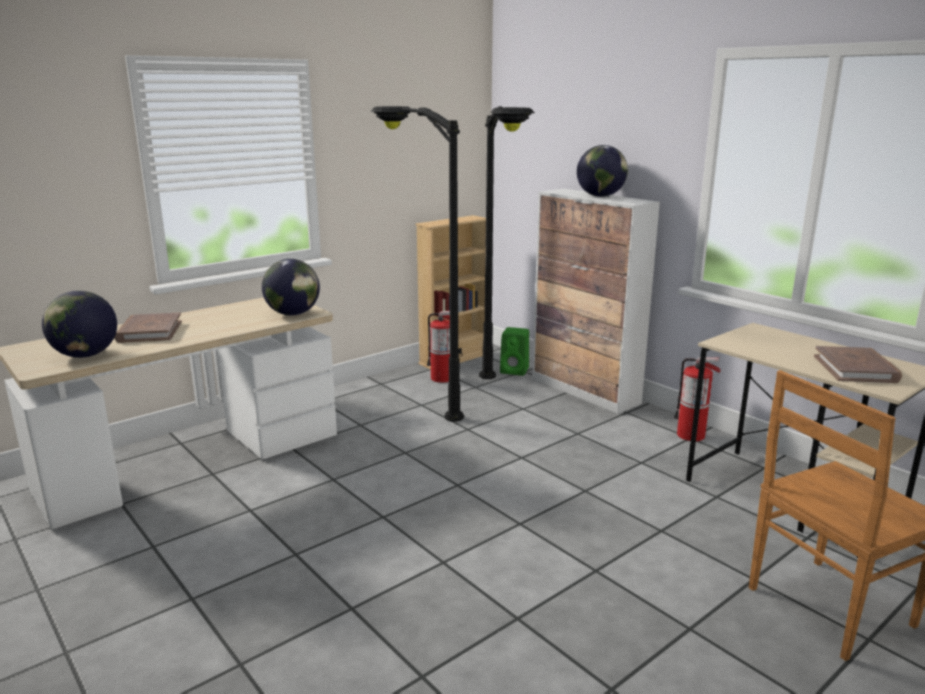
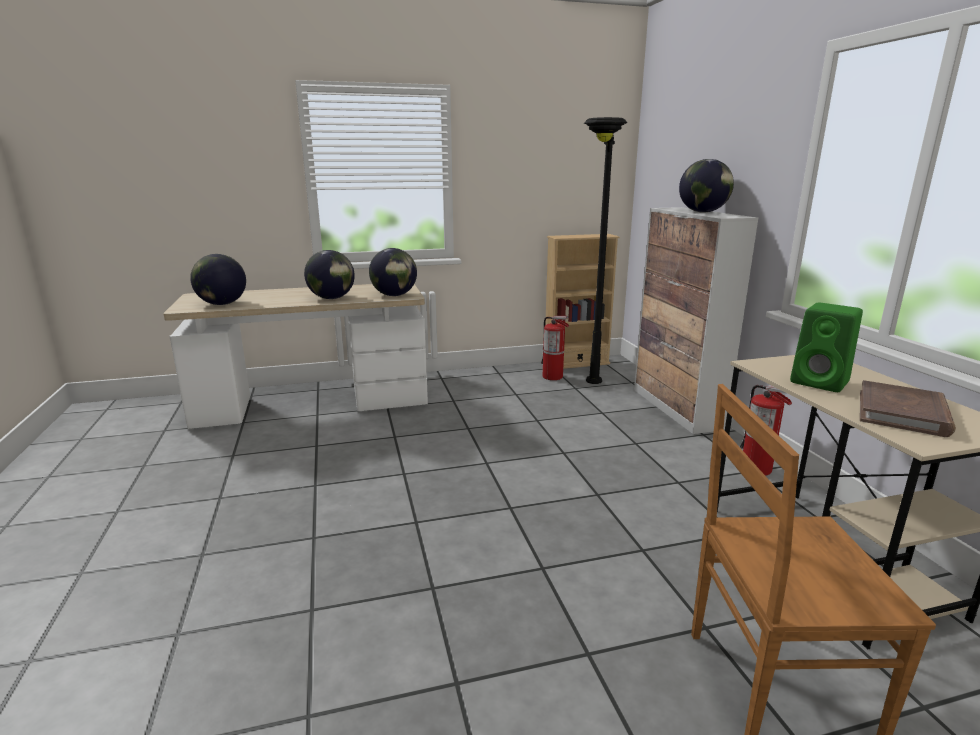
camera: 25 degrees right, 0 degrees up
brown book [114,312,182,343] -> none
black floor lamp [371,106,464,422] -> none
green speaker [500,327,529,376] -> green speaker moved to [790,302,863,392]
none -> globe [304,250,355,299]

